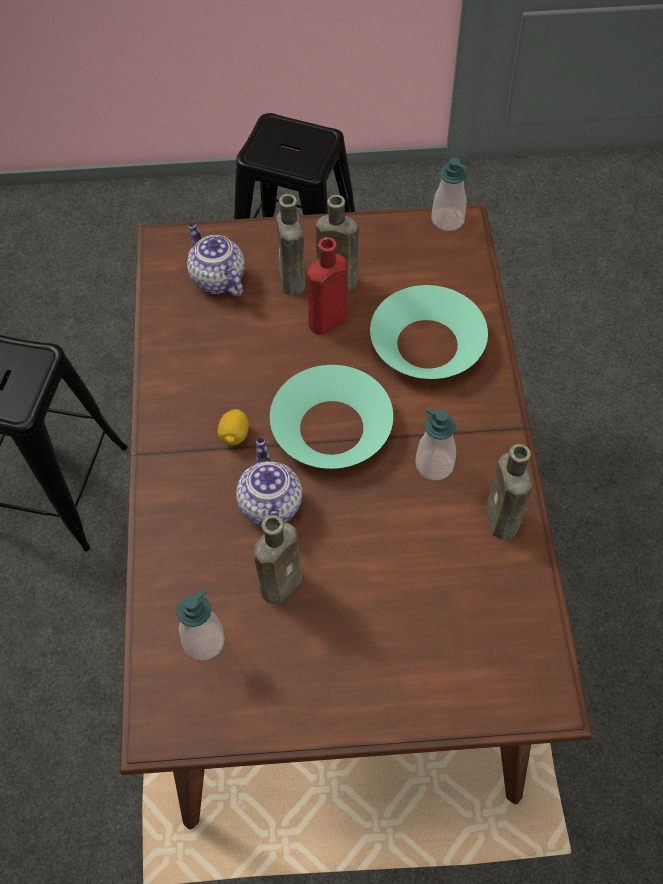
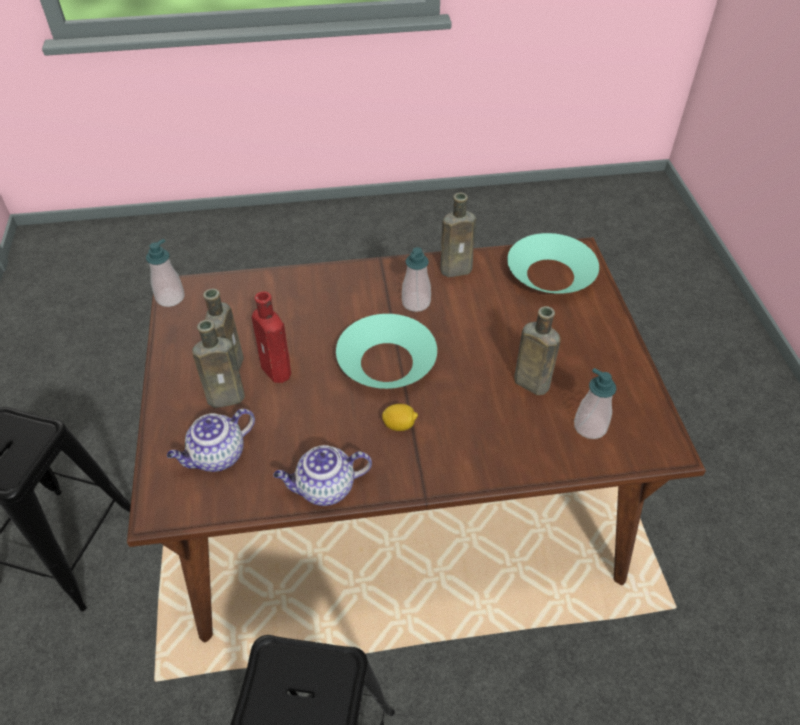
camera: 95 degrees left, 10 degrees down
teapot [236,437,302,526] -> teapot moved to [273,445,372,506]
turquoise bowl [370,285,488,379] -> turquoise bowl moved to [507,233,599,294]

